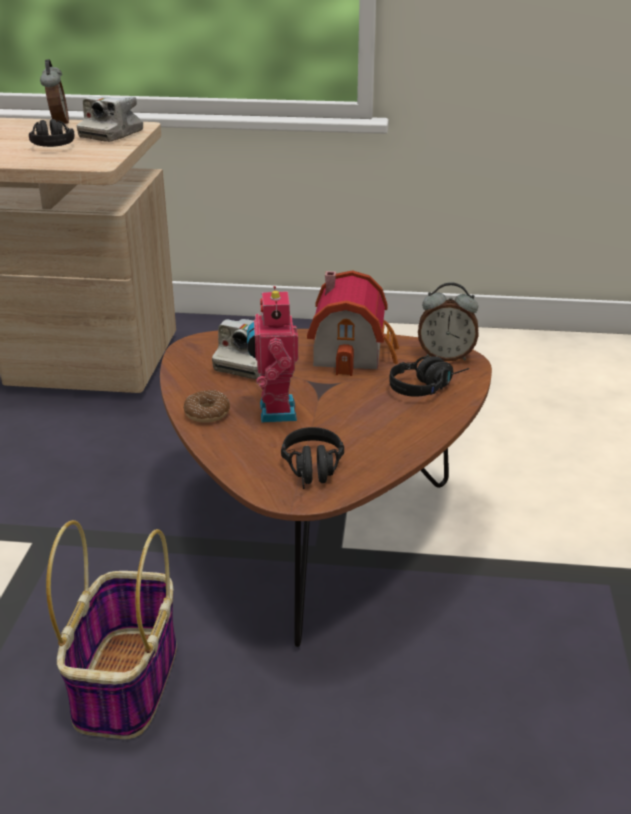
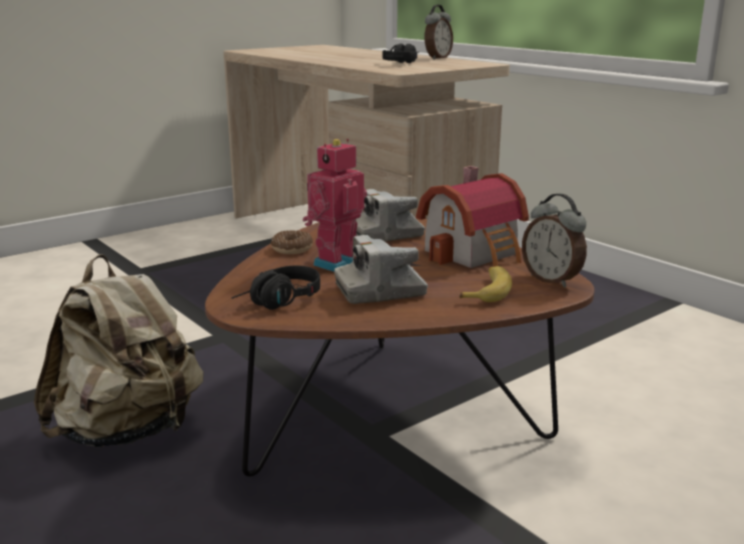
camera: 45 degrees right, 10 degrees down
basket [46,520,177,739] -> beige backpack [34,254,204,448]
camera [77,96,143,142] -> camera moved to [334,235,428,304]
black headphones [389,356,469,397] -> banana [459,266,512,302]

